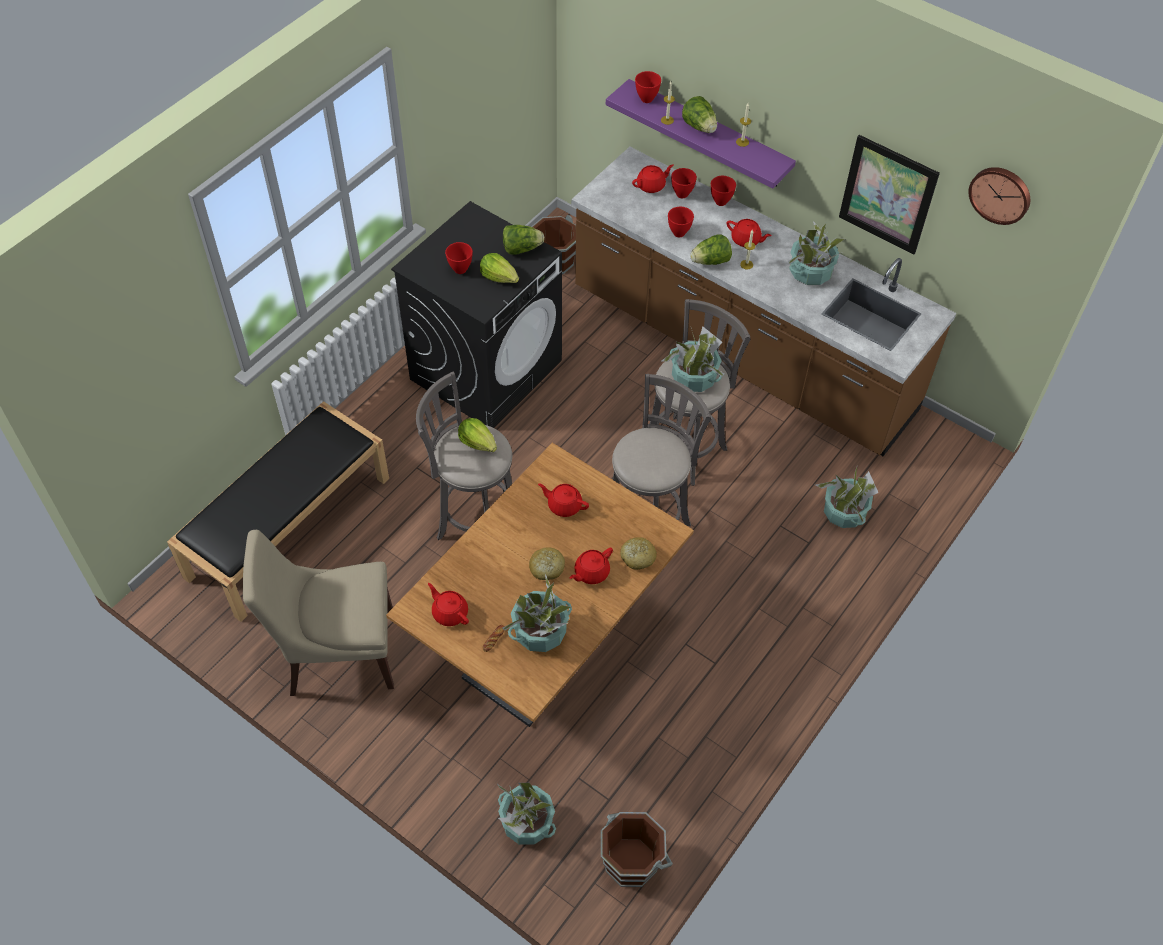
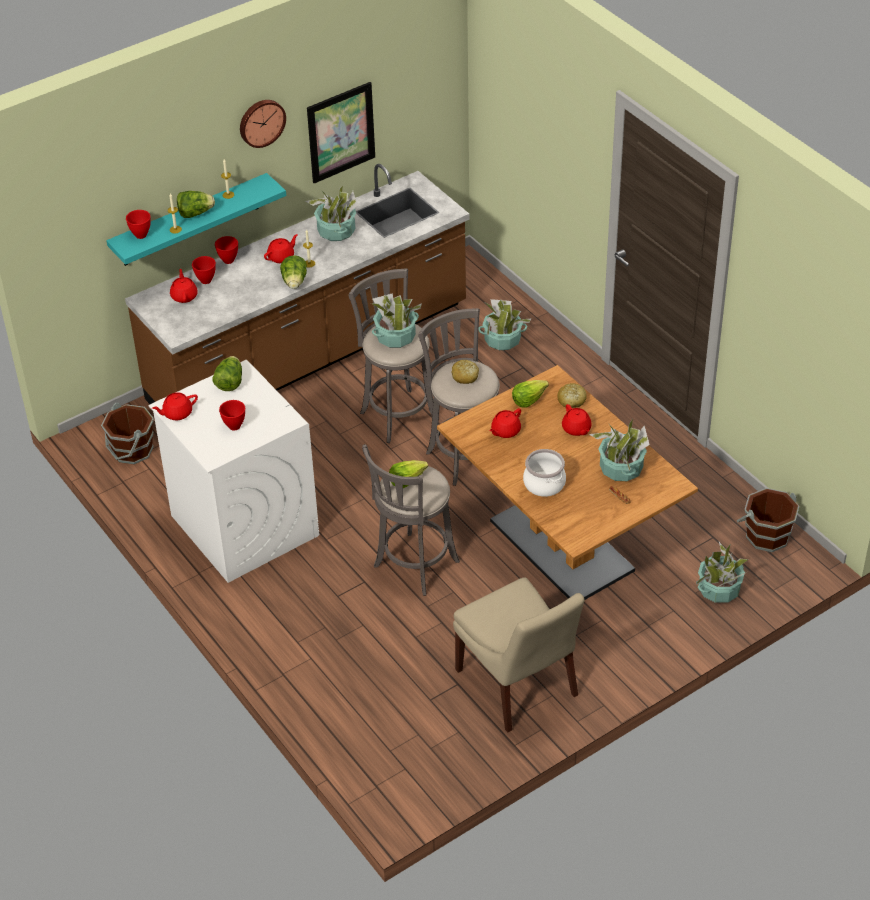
camera: 70 degrees left, 10 degrees down
black bench [167,401,389,622] -> none
beige chair [243,530,394,696] -> beige chair turned 45 degrees counterclockwise [453,577,584,732]
black washing machine [391,201,562,428] -> white washing machine [149,360,319,583]
red teapot [428,583,469,626] -> red teapot moved to [152,392,198,421]
lettuce [480,253,519,283] -> lettuce moved to [512,380,549,408]
bread [529,547,565,580] -> bread moved to [452,360,479,384]
purple shelf [606,79,796,189] -> turquoise shelf [106,173,286,266]
red bowl [668,207,694,237] -> none
wall clock [968,167,1030,225] -> wall clock moved to [240,100,286,148]
none -> cooking pot [523,449,566,497]

